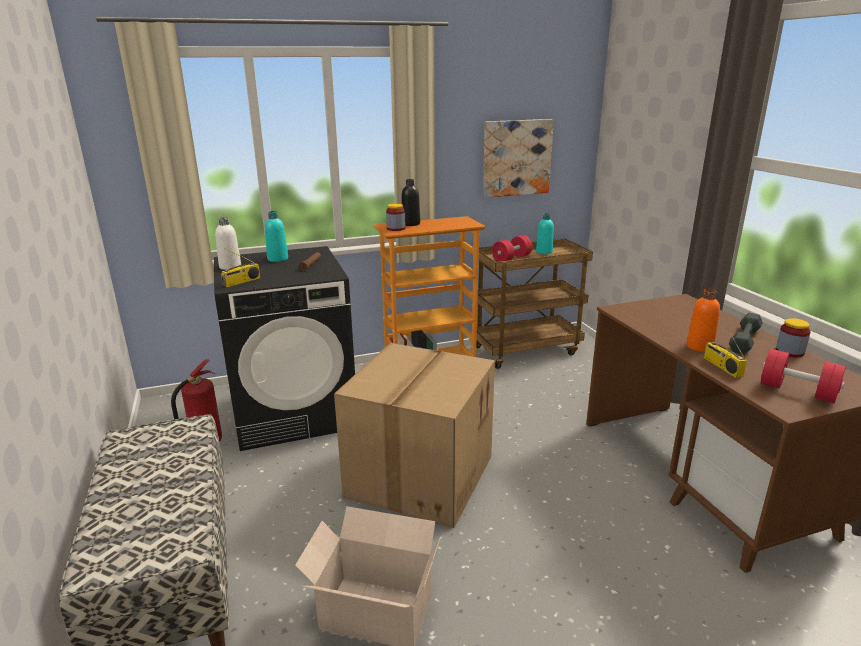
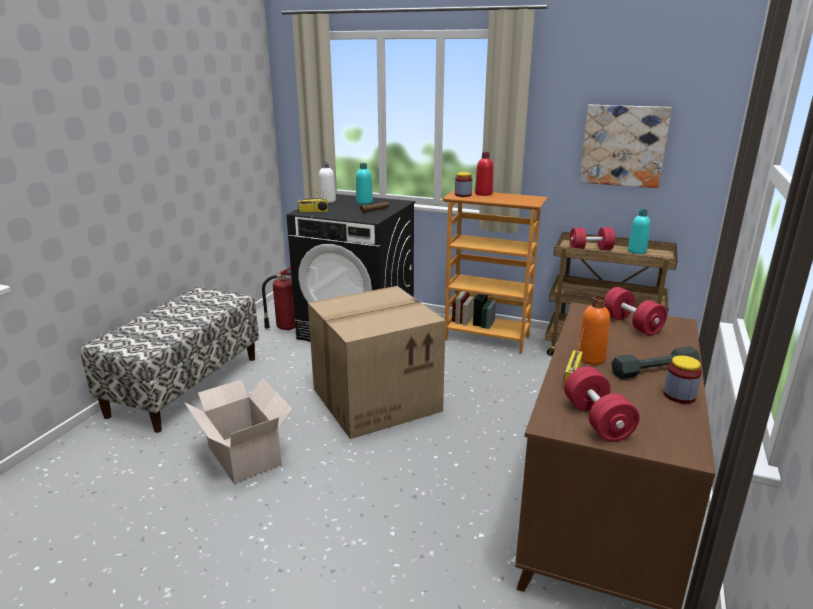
camera: 40 degrees right, 0 degrees up
black bottle [402,179,420,226] -> red bottle [475,152,493,196]
none -> red dumbbell [605,287,667,335]

